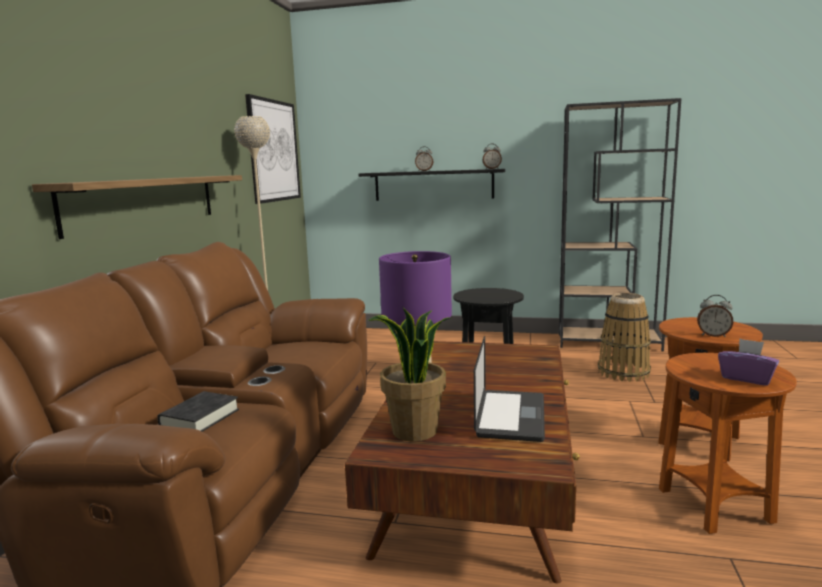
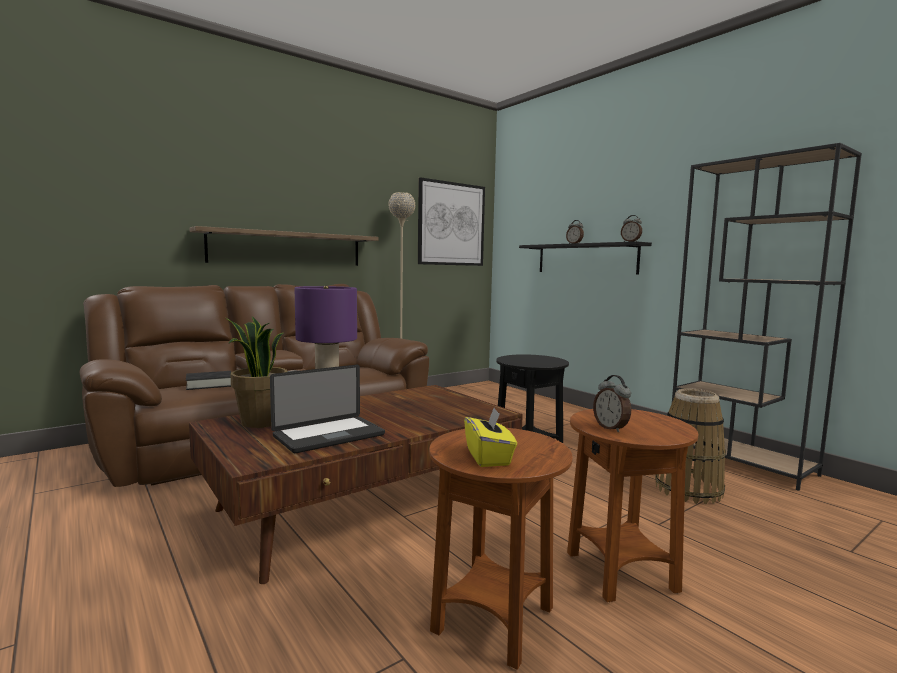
camera: 40 degrees right, 5 degrees down
purple tissue box [718,339,779,386] -> yellow tissue box [464,408,517,467]

